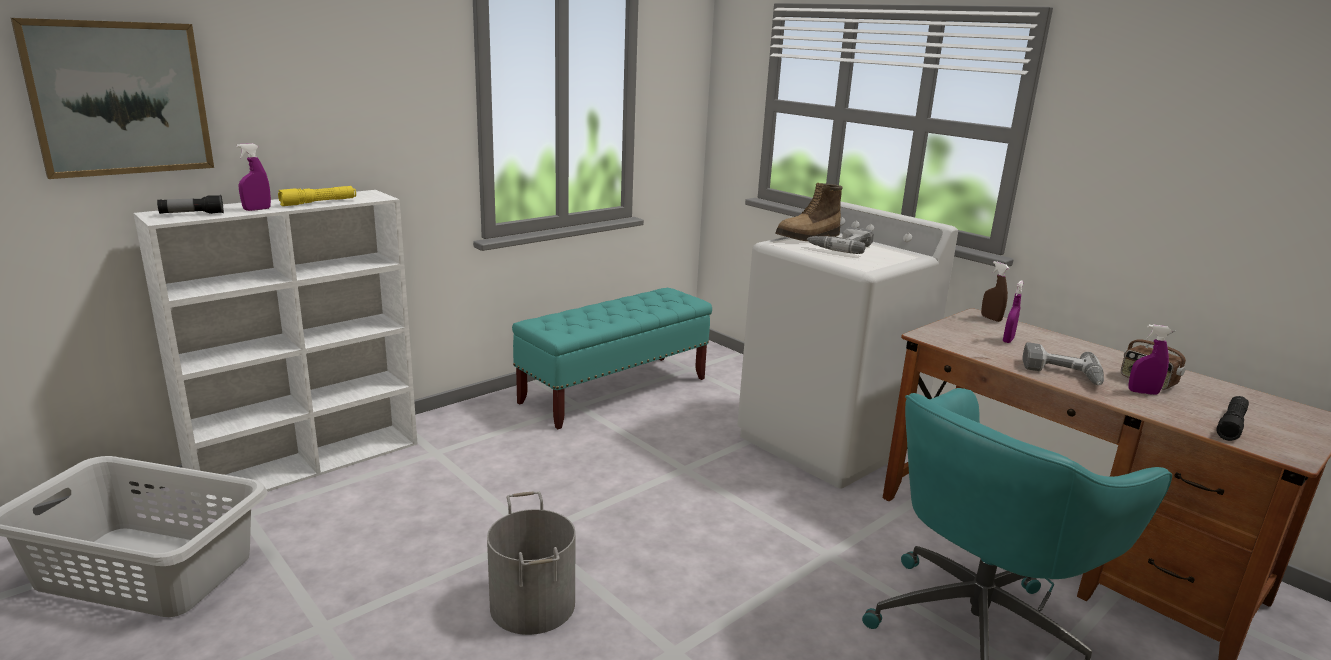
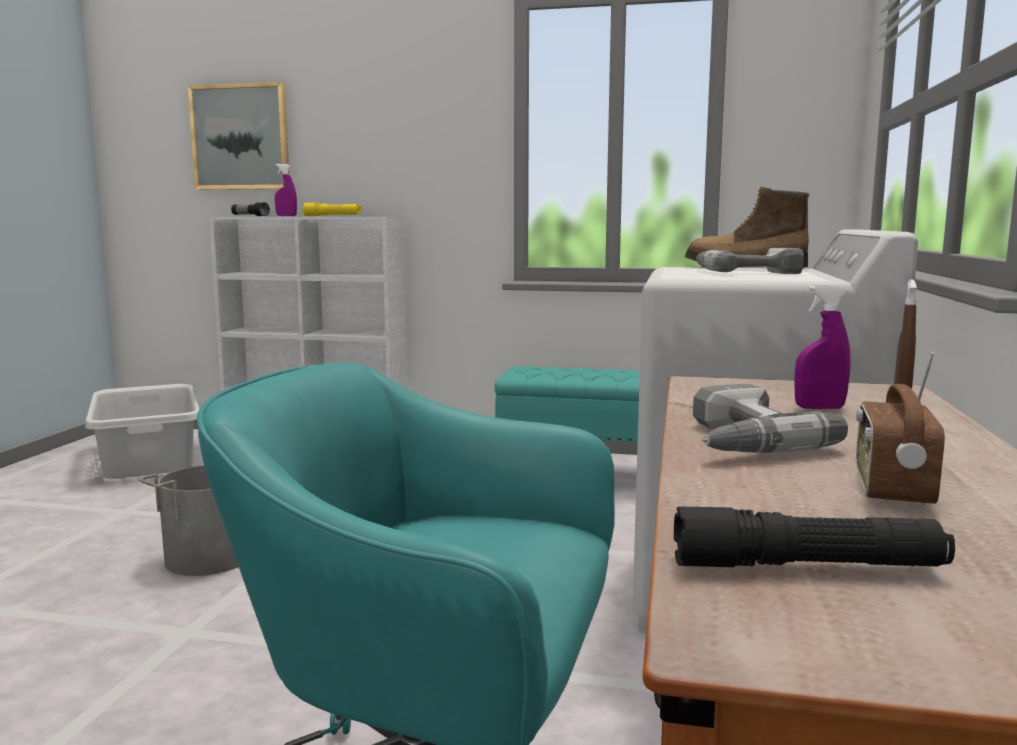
camera: 55 degrees right, 10 degrees down
purple spray bottle [1128,325,1172,395] -> none

